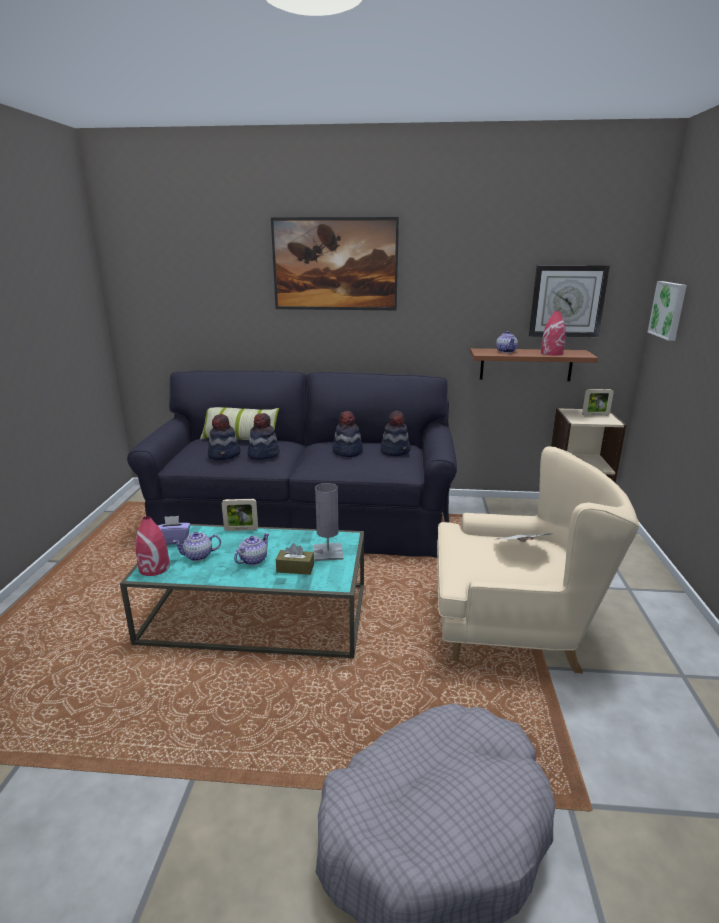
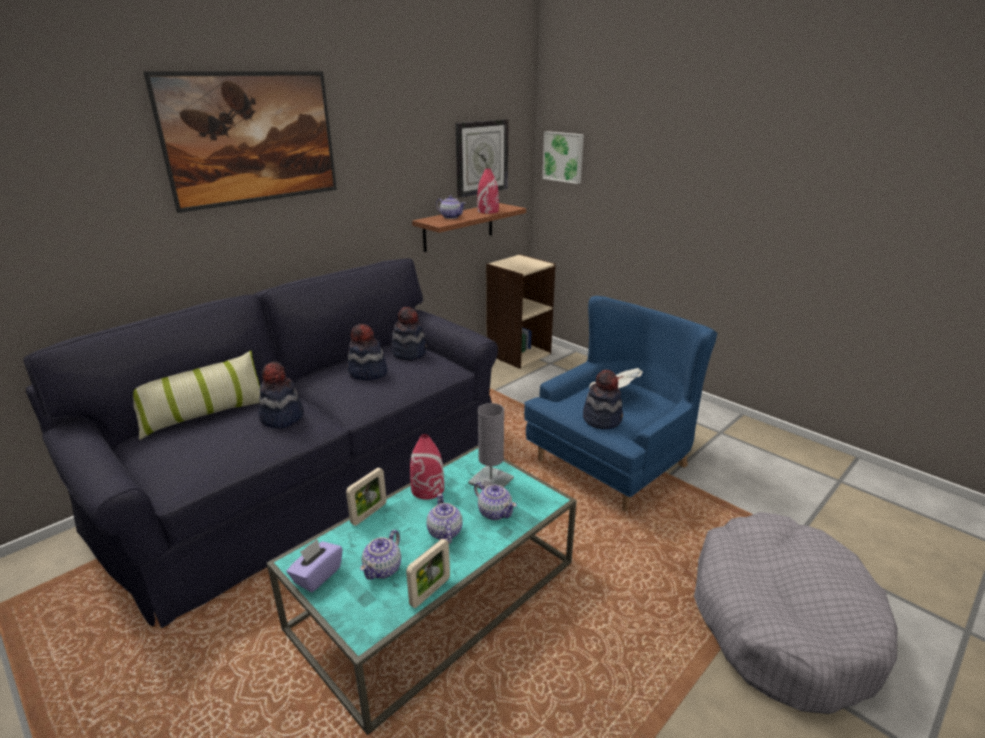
camera: 50 degrees left, 5 degrees up
red vase [135,516,170,576] -> red vase moved to [410,434,444,500]
hat [208,414,241,460] -> hat moved to [583,369,623,429]
brown tissue box [276,543,314,575] -> teapot [474,482,517,520]
beige armchair [437,446,640,673] -> blue armchair [524,296,718,511]
picture frame [582,389,614,416] -> picture frame moved to [406,539,450,608]

